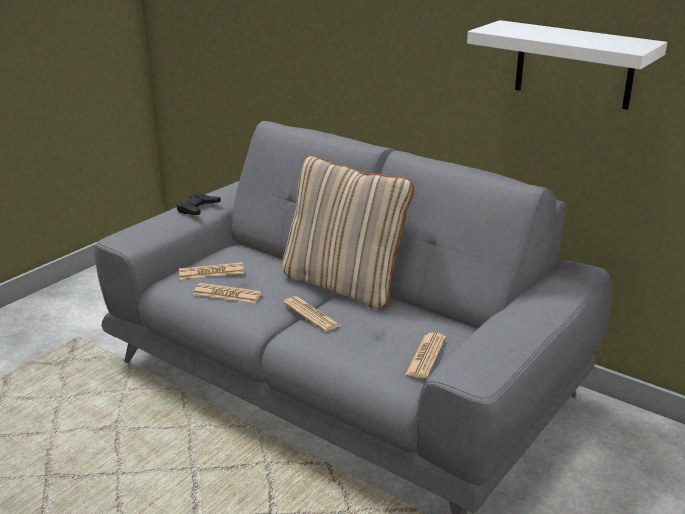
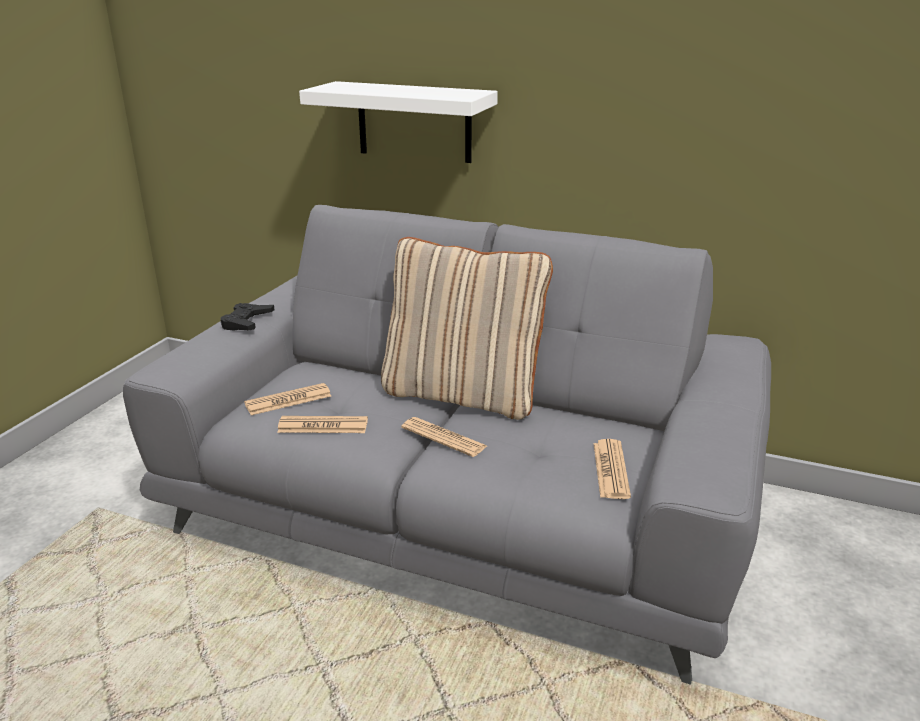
camera: 15 degrees left, 0 degrees up
white shelf [467,20,667,110] -> white shelf moved to [299,81,498,163]

